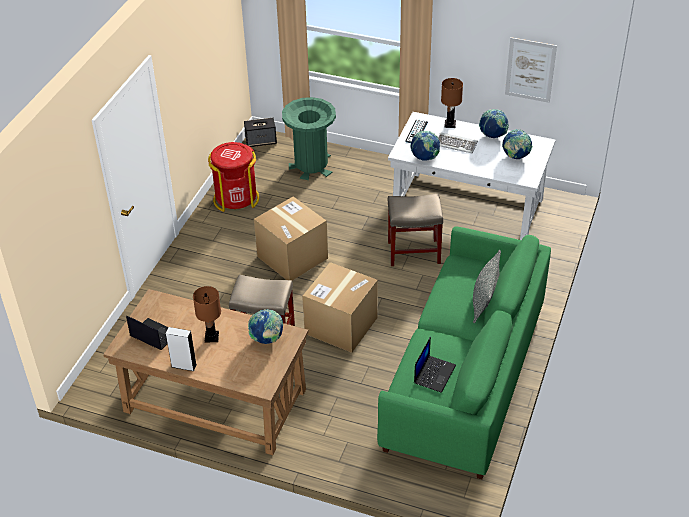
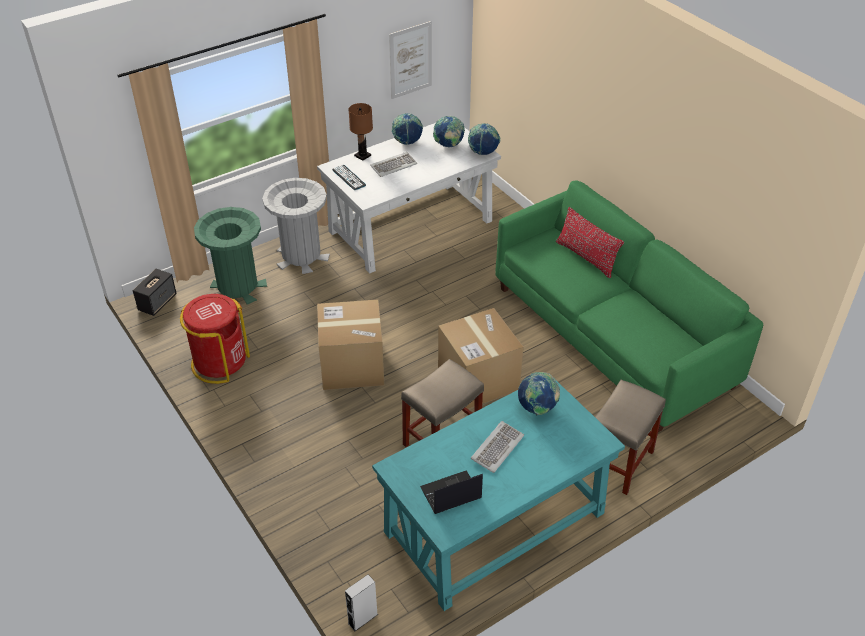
camera: 55 degrees left, 0 degrees up
brown desk [103,289,309,455] -> turquoise desk [372,381,625,611]
grey speaker [166,327,197,371] -> grey speaker moved to [345,575,378,631]
brown table lamp [193,286,221,342] -> keyboard [471,421,524,473]
beige stool [388,194,443,266] -> beige stool moved to [595,380,666,495]
globe [410,131,440,160] -> globe moved to [468,123,500,155]
laptop [414,337,456,393] -> none
grey pillow [473,250,501,323] -> red pillow [556,207,624,278]
none -> grey trash can [262,178,330,274]

